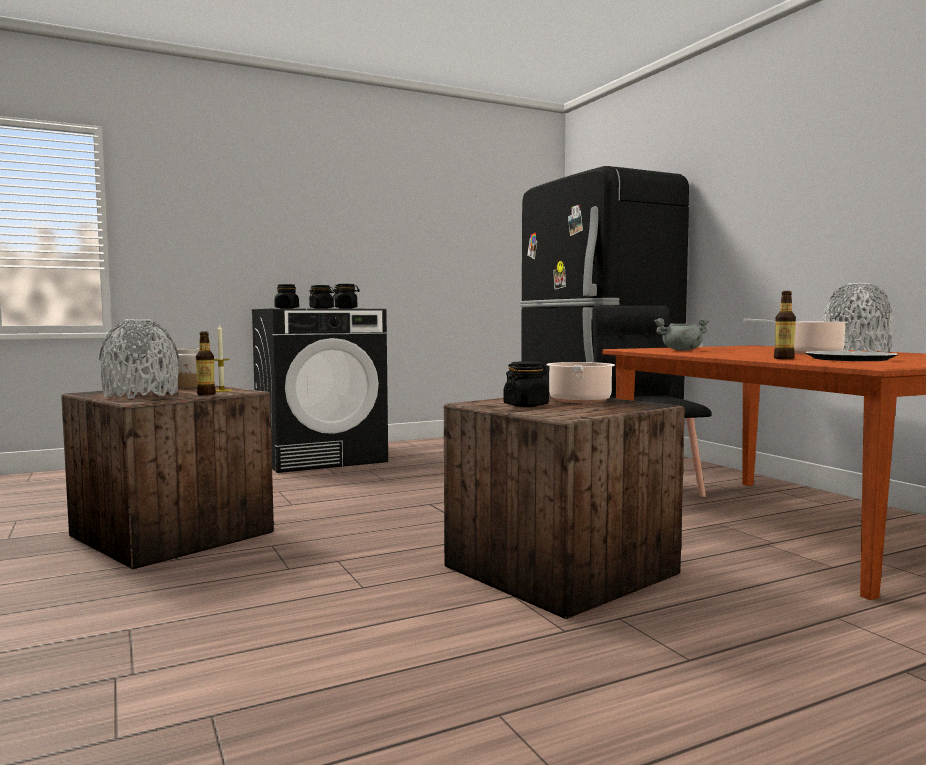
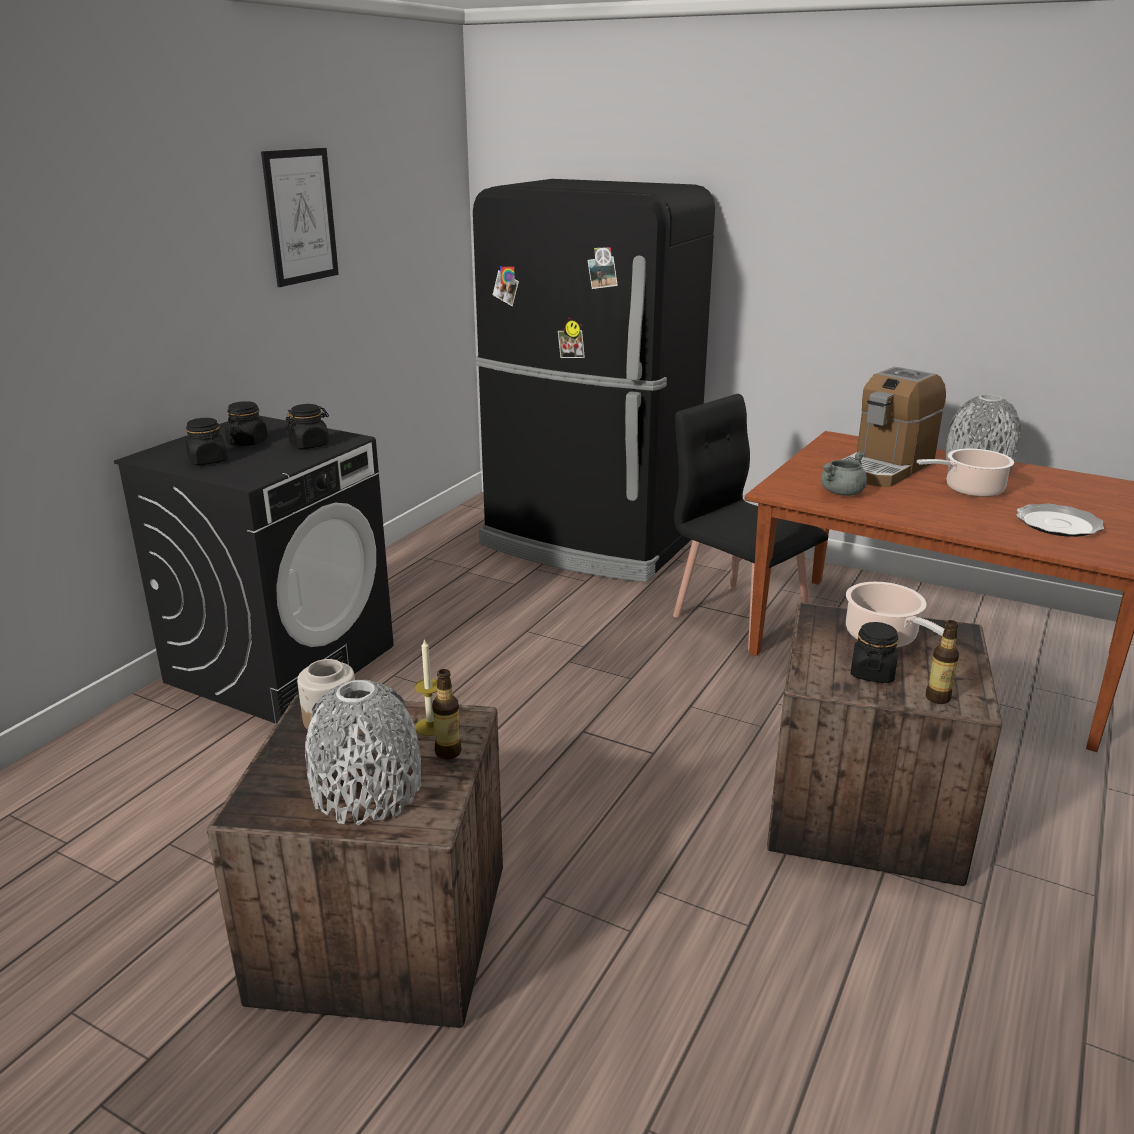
camera: 35 degrees left, 20 degrees up
bottle [774,291,796,359] -> bottle moved to [926,620,959,704]
none -> picture [261,148,339,287]
none -> coffee machine [841,367,946,487]

